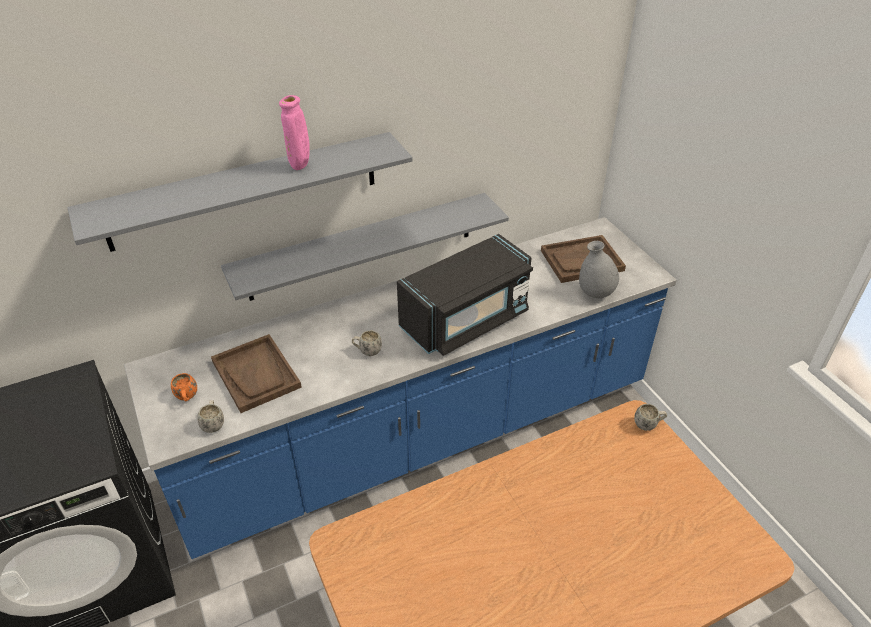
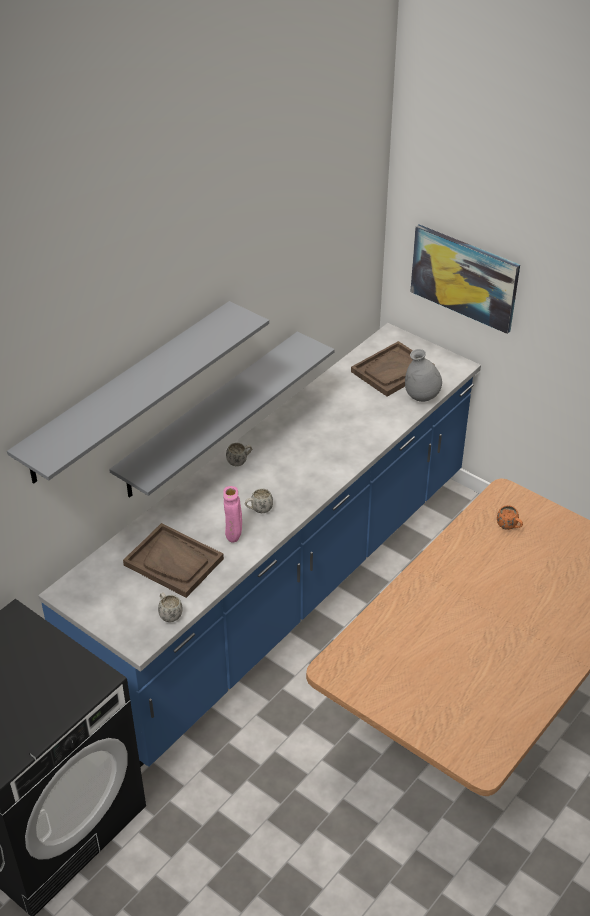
camera: 25 degrees left, 0 degrees up
orange mug [171,373,197,401] -> orange mug moved to [497,505,523,530]
pink vase [279,95,310,170] -> pink vase moved to [223,486,242,543]
black microwave [397,234,533,356] -> none
white mug [634,404,667,431] -> white mug moved to [226,443,252,466]
none -> picture [410,224,520,334]

